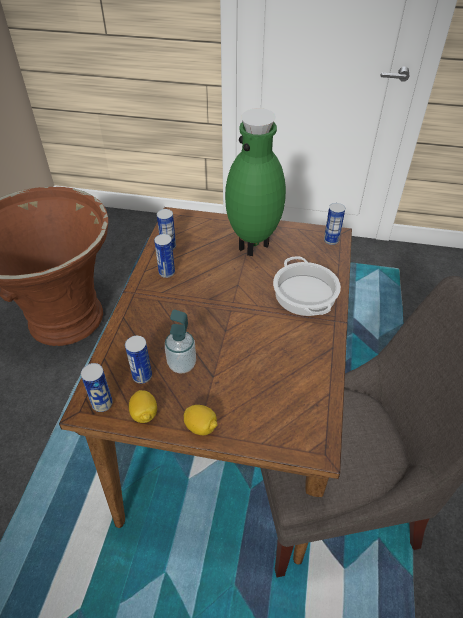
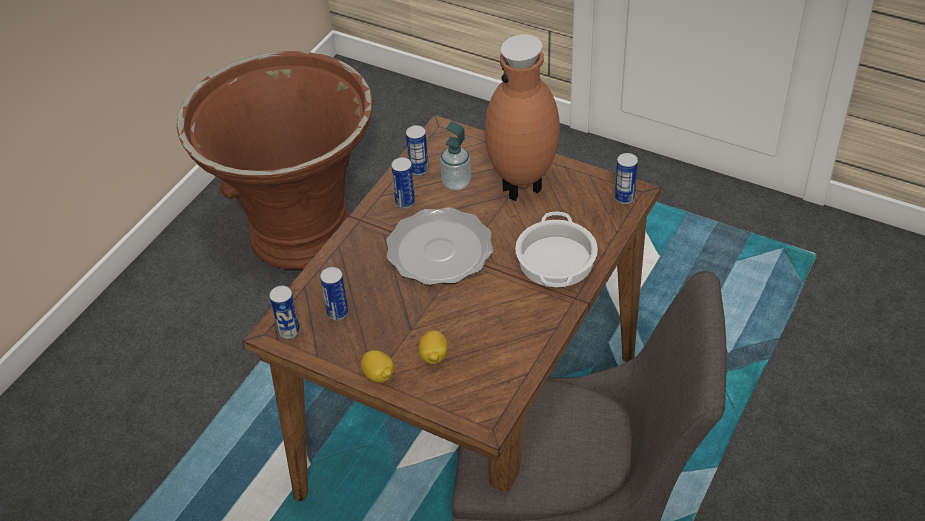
camera: 20 degrees right, 0 degrees up
lemon [129,390,157,423] -> lemon moved to [418,330,448,364]
soap dispenser [165,310,196,374] -> soap dispenser moved to [440,121,471,190]
green vase [225,108,286,256] -> brown vase [485,34,560,201]
none -> plate [386,208,493,285]

